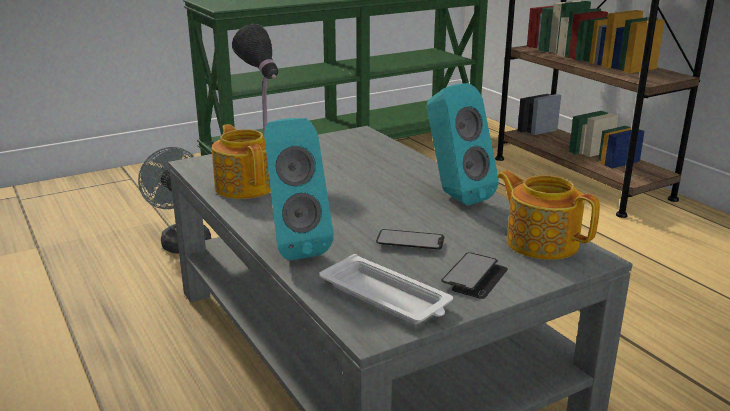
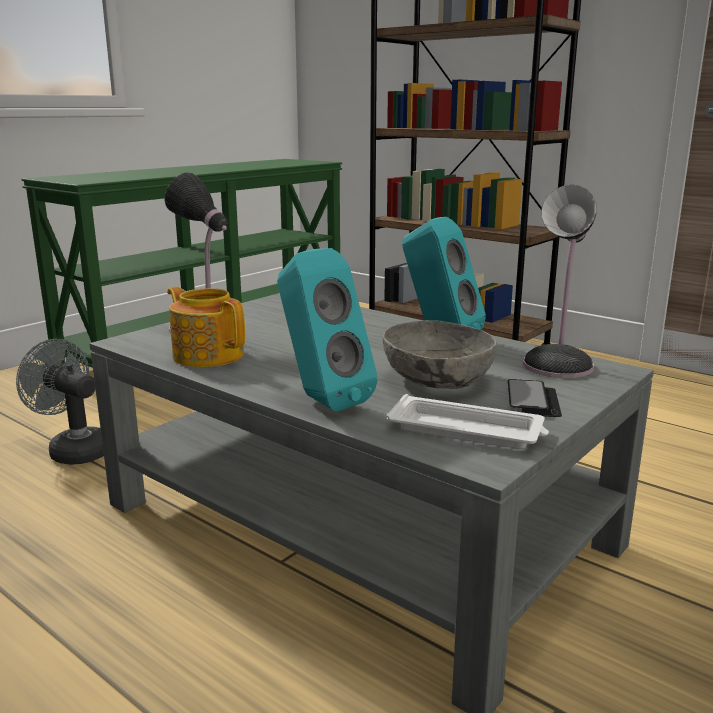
camera: 20 degrees left, 5 degrees down
phone [376,229,444,249] -> grey bowl [383,320,497,389]
teapot [497,171,600,260] -> table lamp [523,185,596,378]

